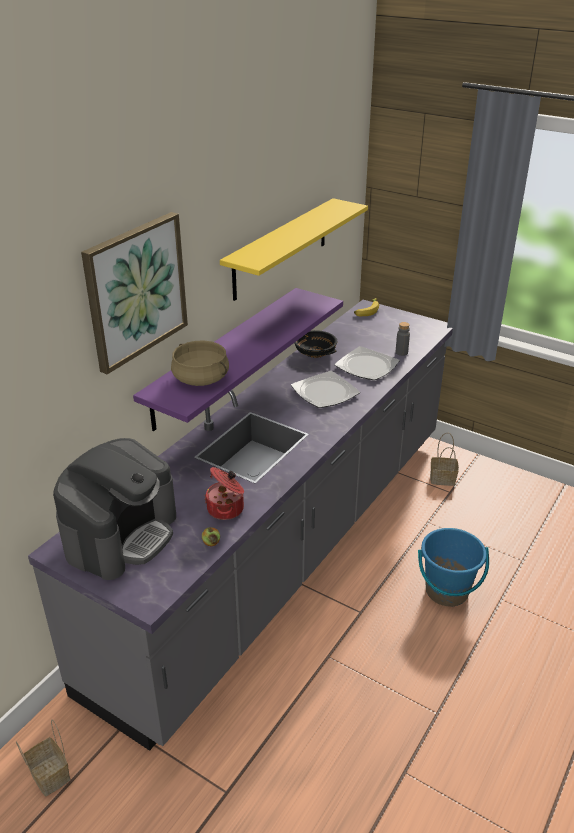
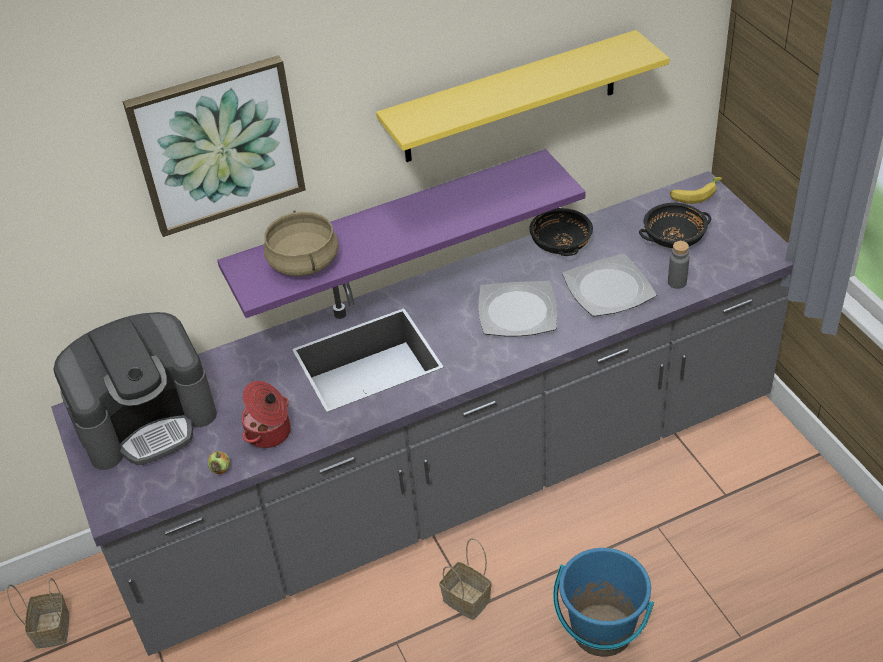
camera: 35 degrees right, 10 degrees up
basket [430,433,459,486] -> basket moved to [439,538,492,620]
none -> black bowl [639,203,711,248]

